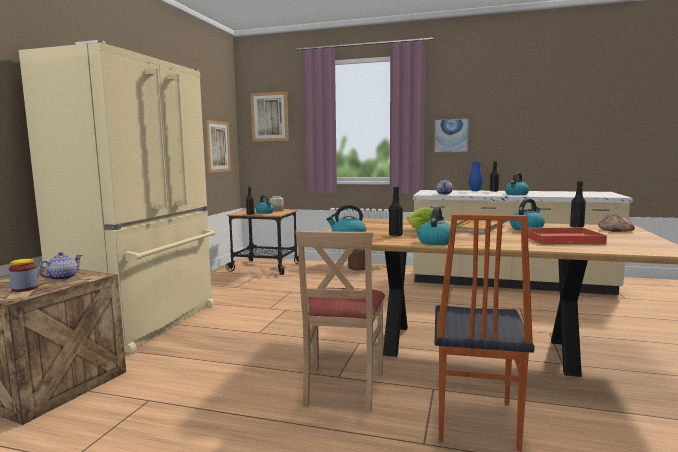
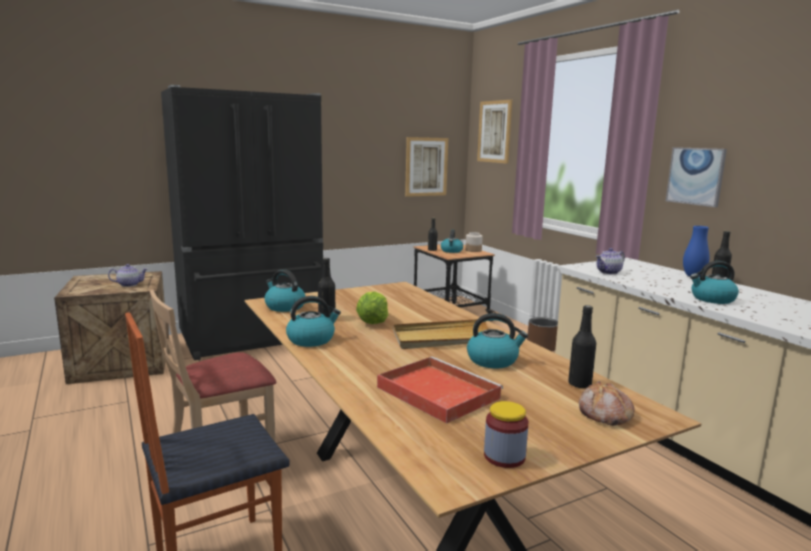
camera: 45 degrees right, 5 degrees up
jar [9,259,39,292] -> jar moved to [484,401,528,468]
beige fridge [19,40,215,353] -> black fridge [161,85,323,360]

